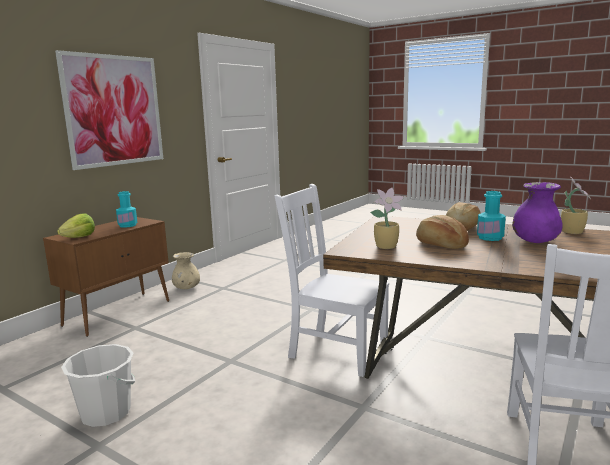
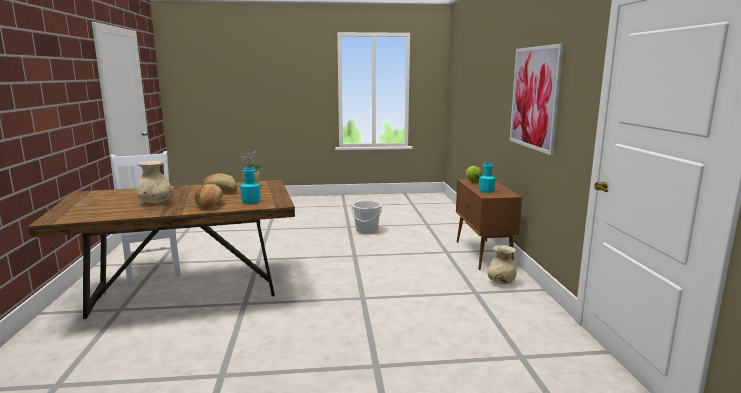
camera: 140 degrees right, 0 degrees up
white chair [275,184,389,377] -> none
turquoise bottle [477,191,506,241] -> turquoise bottle moved to [240,167,260,204]
purple vase [512,182,563,243] -> beige vase [136,161,171,203]
potted plant [561,177,591,234] -> none

